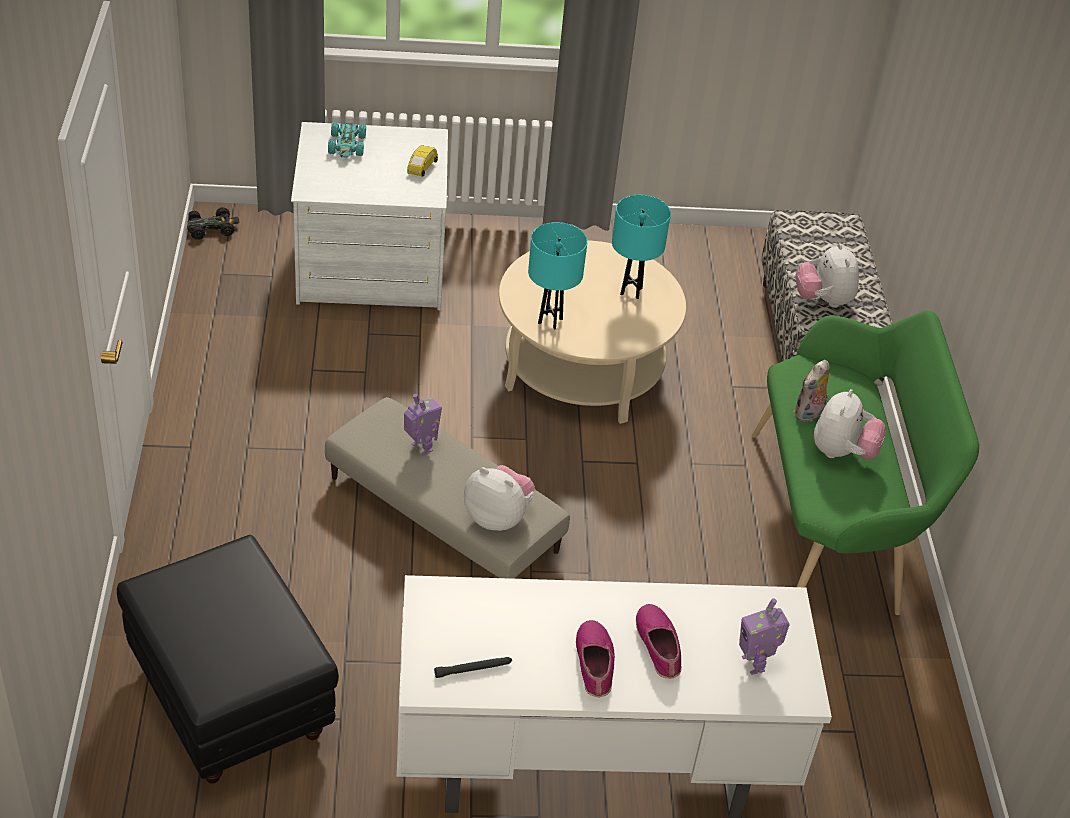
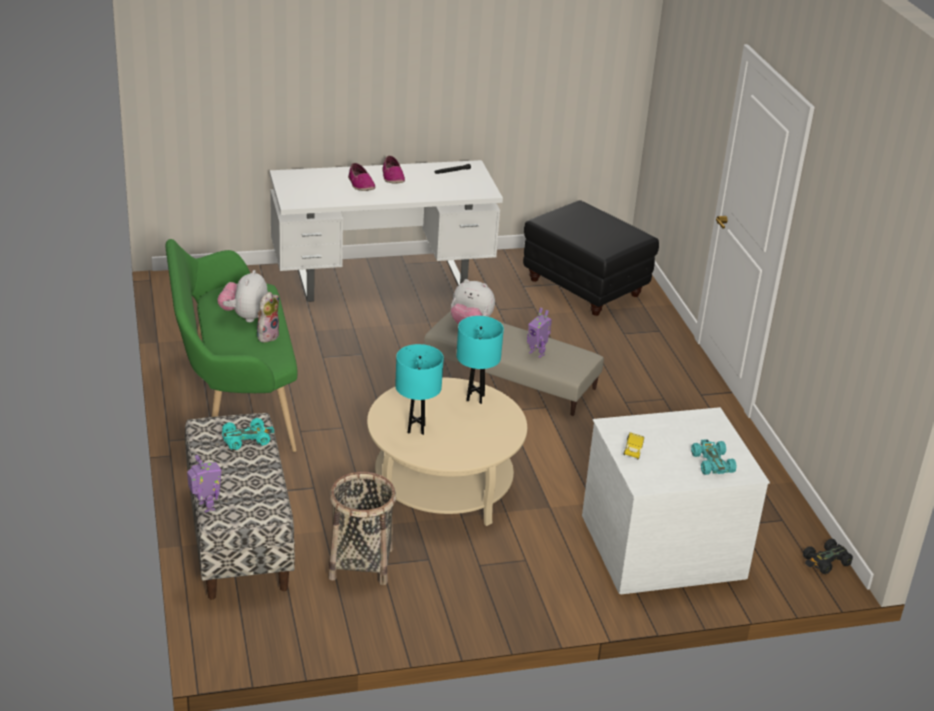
camera: 170 degrees right, 10 degrees down
toy robot [739,598,790,675] -> toy robot moved to [187,455,222,513]
plush toy [795,243,859,308] -> turquoise toy car [222,418,274,450]
none -> basket [328,472,396,585]

